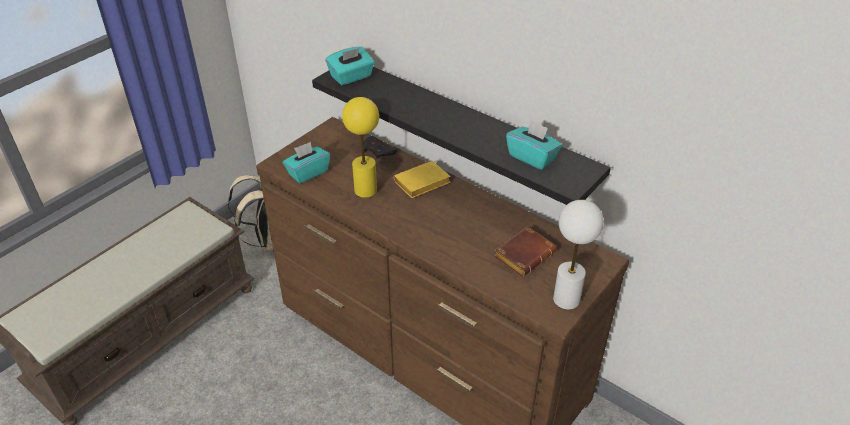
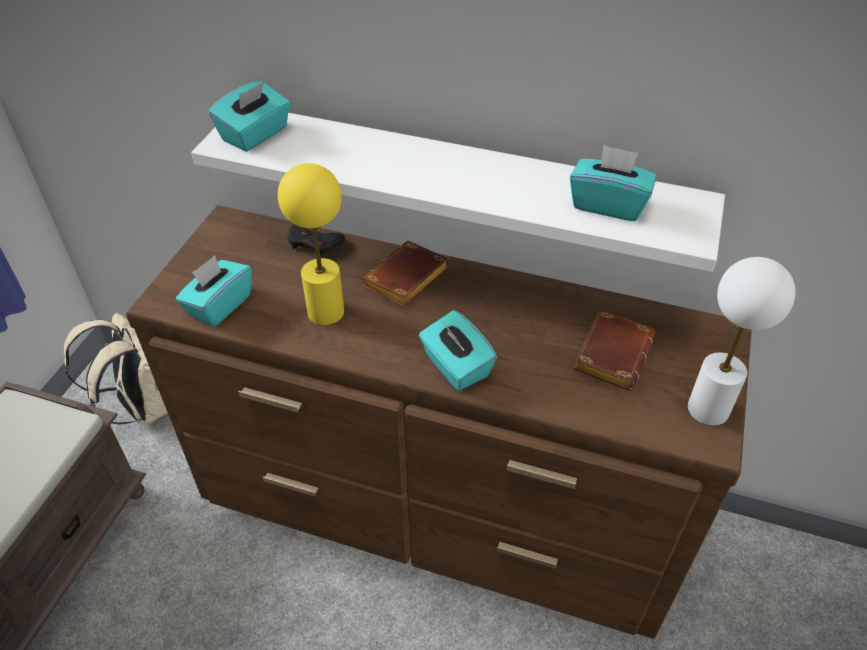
camera: 20 degrees left, 5 degrees up
black shelf [312,67,611,205] -> white shelf [191,113,725,272]
yellow book [394,161,451,198] -> brown book [361,241,449,307]
none -> turquoise tissue box [419,310,497,391]

